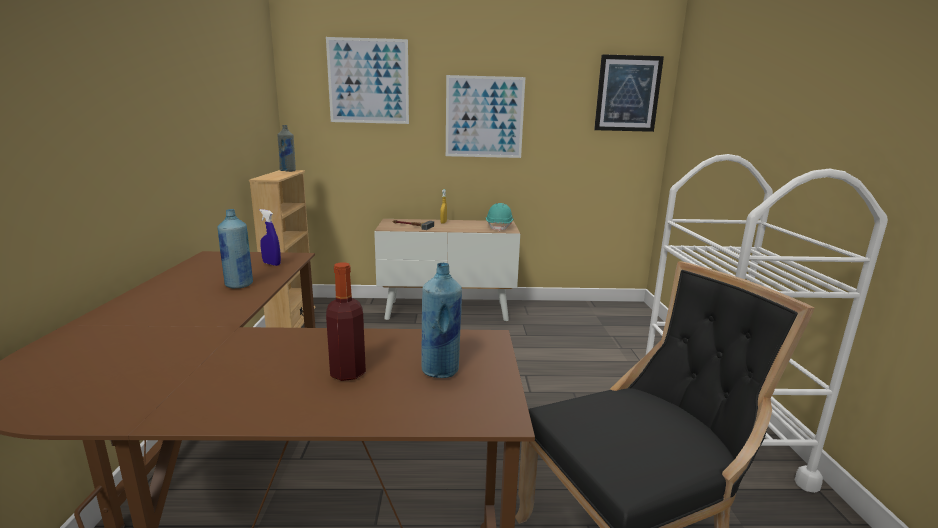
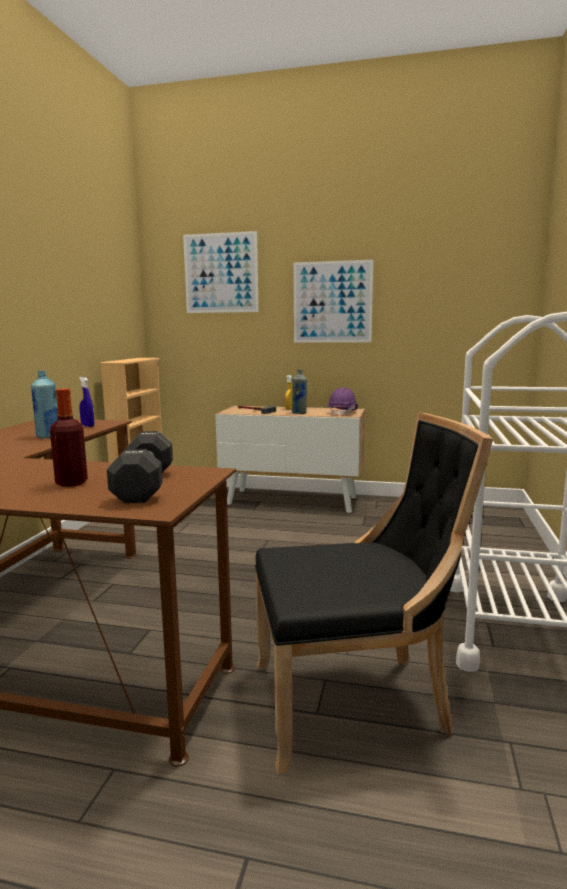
camera: 15 degrees right, 5 degrees down
grey bottle [277,125,296,172] -> grey bottle moved to [292,369,307,414]
blue bottle [421,263,462,378] -> black dumbbell [107,431,173,503]
turquoise hard hat [486,203,513,231] -> purple hard hat [328,388,358,416]
picture [594,54,664,132] -> none

